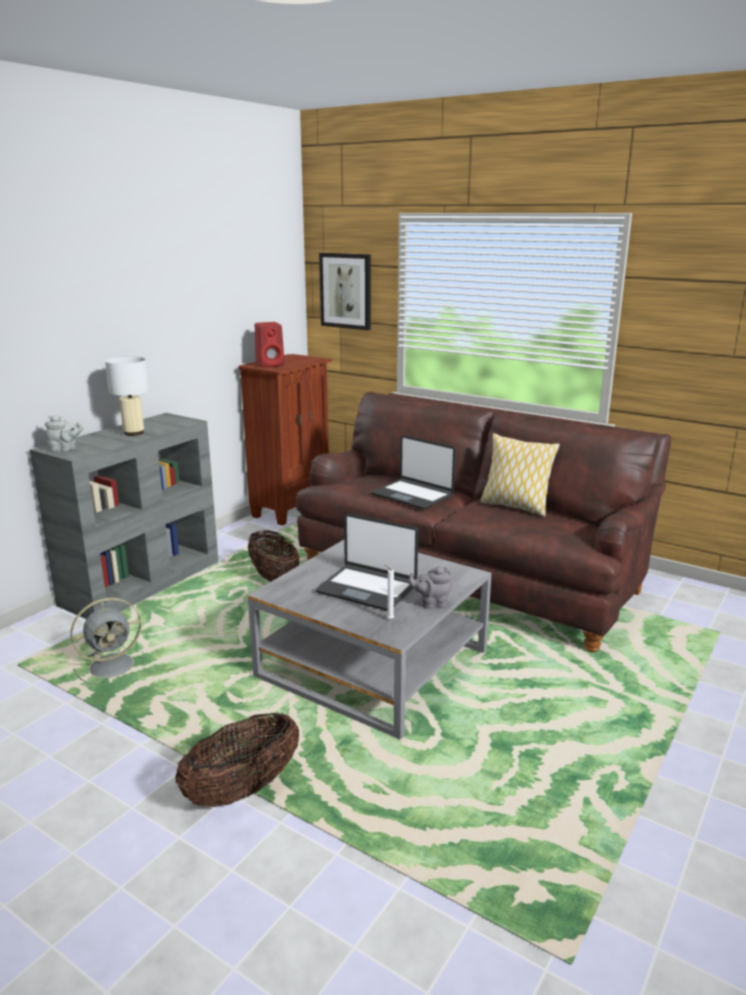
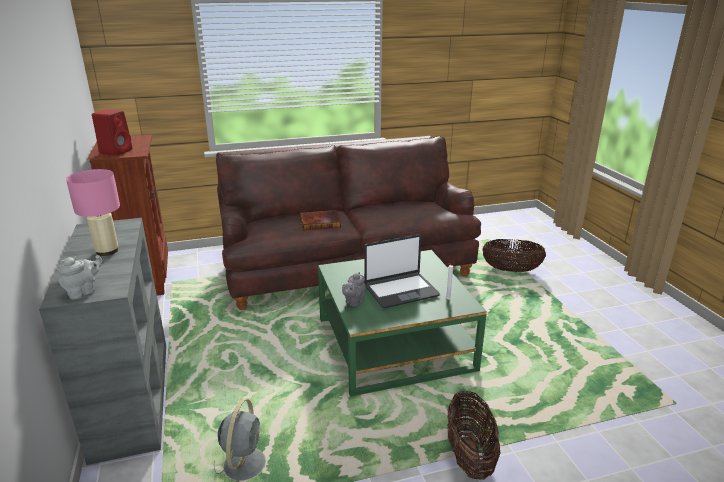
camera: 50 degrees left, 5 degrees up
white table lamp [105,357,149,436] -> pink table lamp [66,169,120,256]
basket [248,530,300,582] -> basket moved to [482,239,546,272]
grey coffee table [248,540,491,740] -> green coffee table [318,250,487,397]
picture [319,253,371,330] -> none
laptop [371,435,456,509] -> book [300,210,341,230]
grey teapot [408,566,452,609] -> grey teapot moved to [342,272,365,307]
pillow [480,433,560,517] -> none

